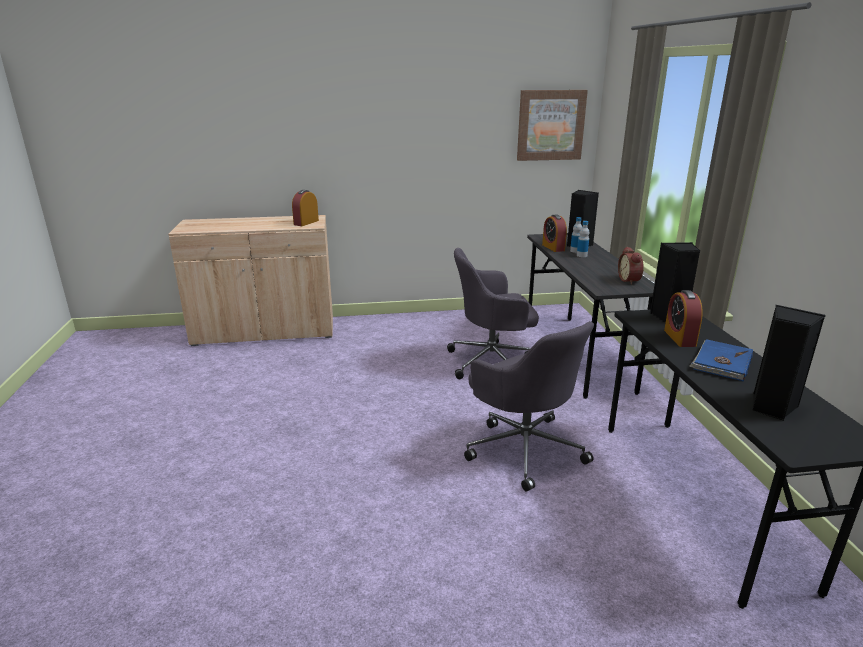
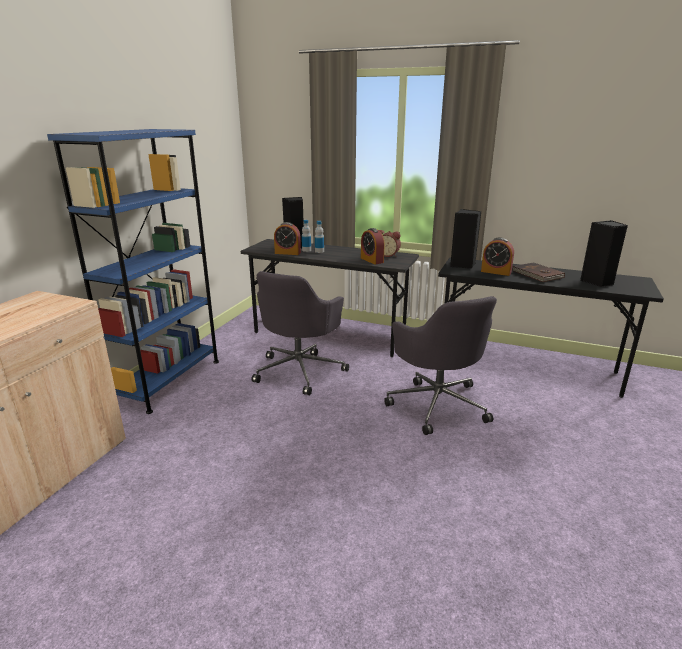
camera: 60 degrees left, 0 degrees up
alarm clock [292,190,319,226] -> alarm clock moved to [361,228,384,264]
grey office chair [464,321,594,491] -> grey office chair turned 75 degrees clockwise [384,296,497,435]
picture [517,90,588,161] -> none
blue book [689,339,753,381] -> brown book [512,262,565,282]
none -> blue bookcase [47,129,219,414]

